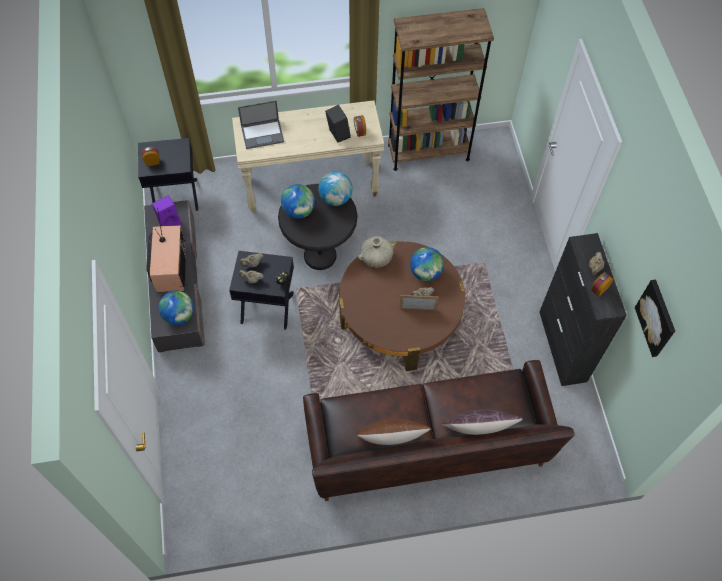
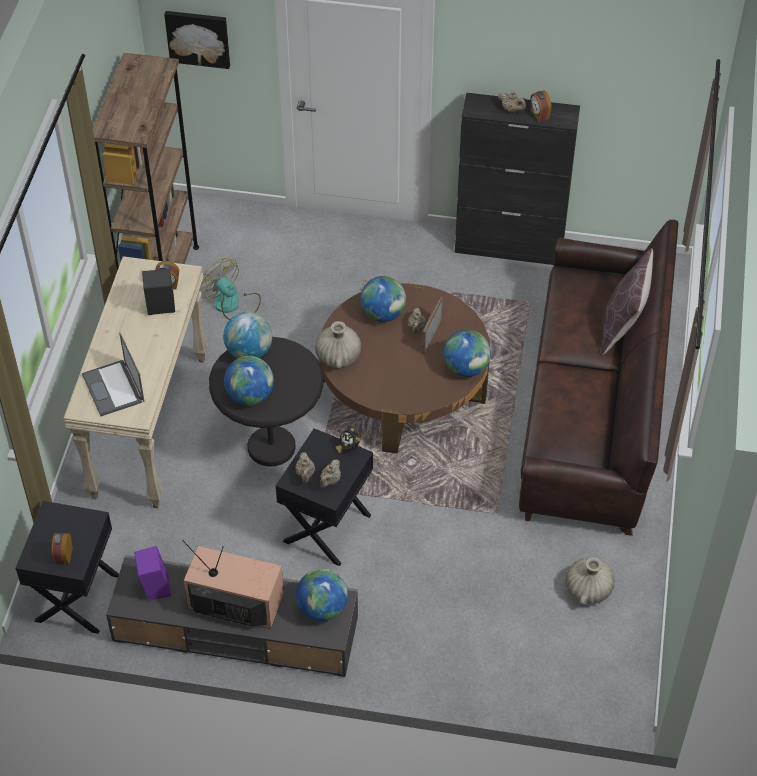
camera: 70 degrees left, 10 degrees down
laptop [238,100,284,149] -> laptop turned 150 degrees clockwise [82,333,144,417]
brown pillow [355,419,431,445] -> none
picture [635,279,675,357] -> picture moved to [164,11,230,69]
none -> fan [200,258,261,320]
none -> globe [444,330,491,377]
none -> beige vase [565,556,615,605]

